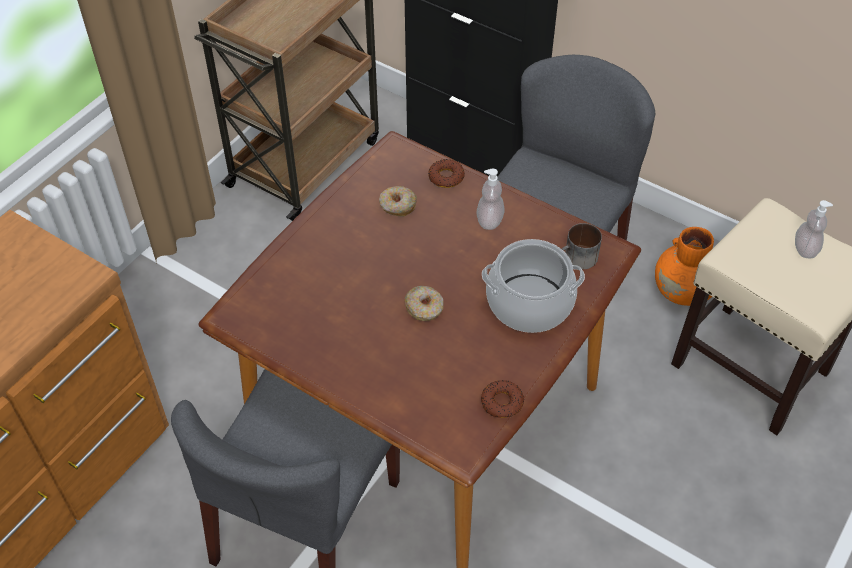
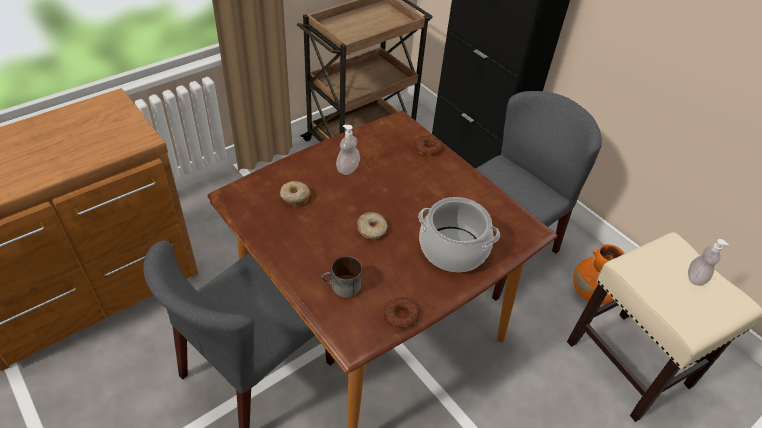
camera: 15 degrees right, 5 degrees down
donut [379,186,417,216] -> donut moved to [280,181,310,206]
soap dispenser [477,169,505,230] -> soap dispenser moved to [336,125,360,175]
mug [562,223,602,269] -> mug moved to [321,256,362,298]

